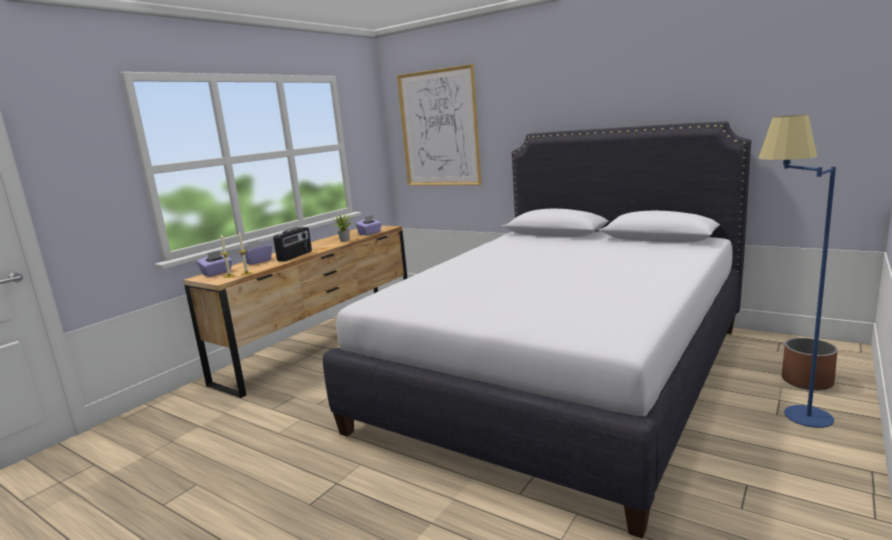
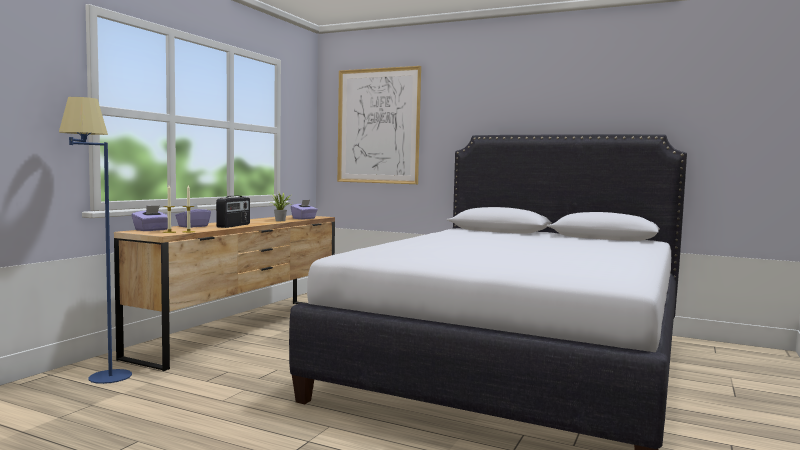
camera: 10 degrees left, 10 degrees down
blue floor lamp [758,115,836,428] -> blue floor lamp moved to [59,97,132,384]
brown planter [782,338,838,391] -> none

